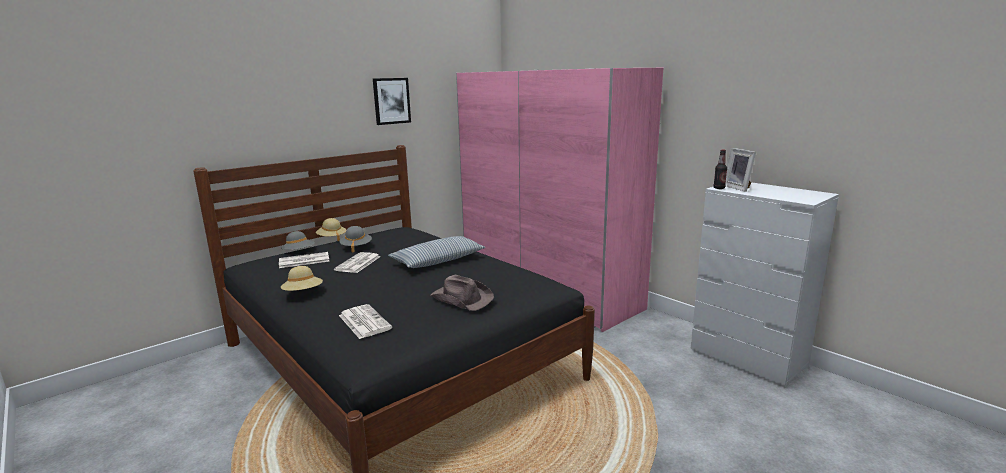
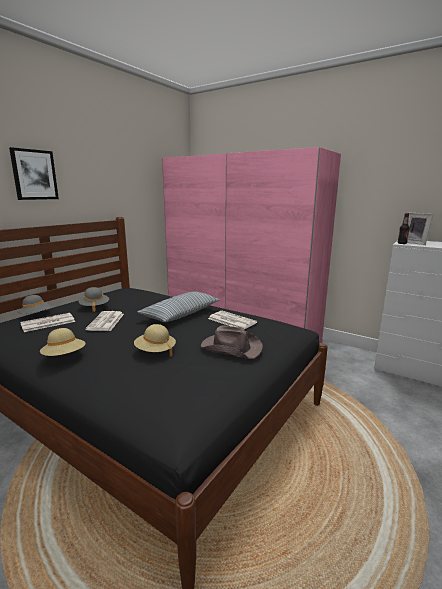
camera: 15 degrees left, 0 degrees up
beige hat [316,218,346,241] -> beige hat moved to [134,324,176,356]
newspaper [339,304,392,339] -> newspaper moved to [208,311,257,329]
picture [373,78,411,125] -> picture moved to [9,147,59,200]

